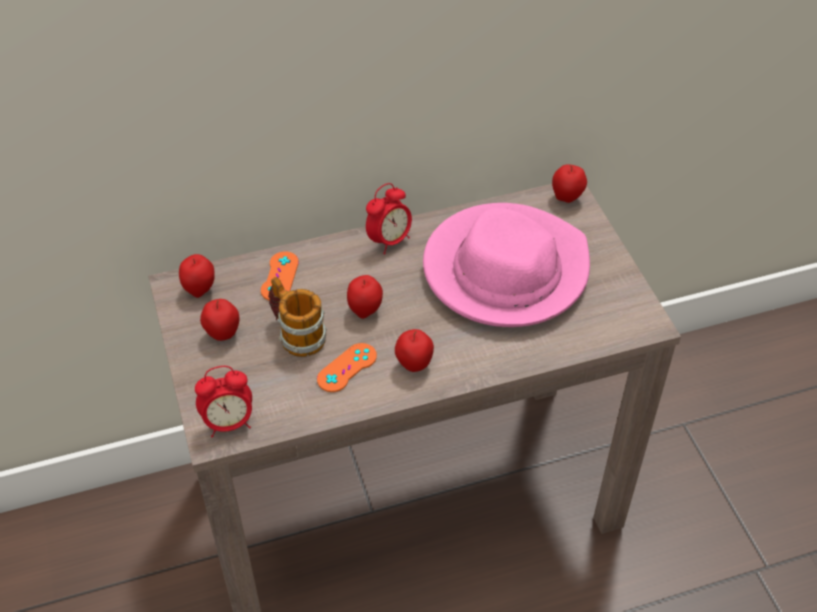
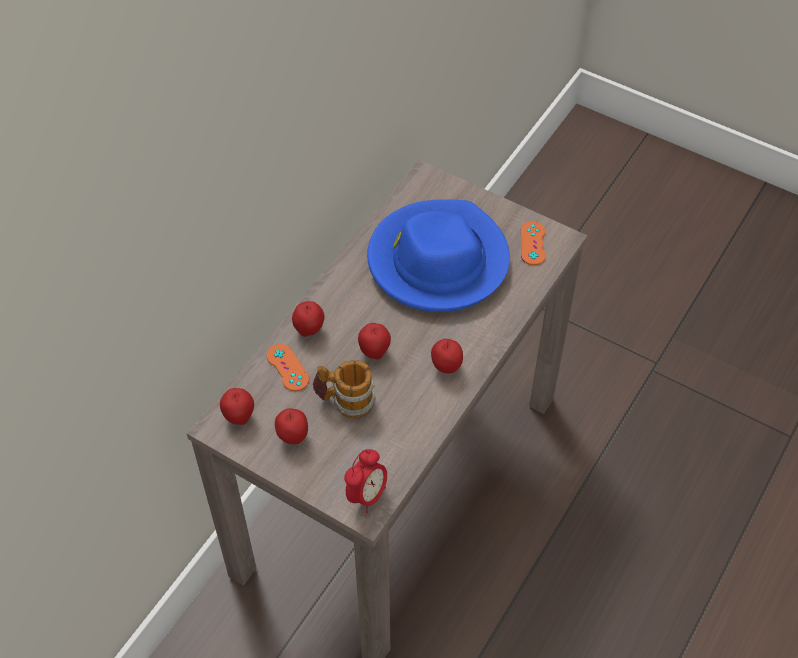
camera: 40 degrees left, 5 degrees up
orange game controller [317,343,377,392] -> orange game controller moved to [521,221,546,265]
alarm clock [366,183,412,254] -> none
pink hat [423,203,590,327] -> blue hat [367,199,510,312]
apple [552,164,587,203] -> apple moved to [292,301,325,337]

